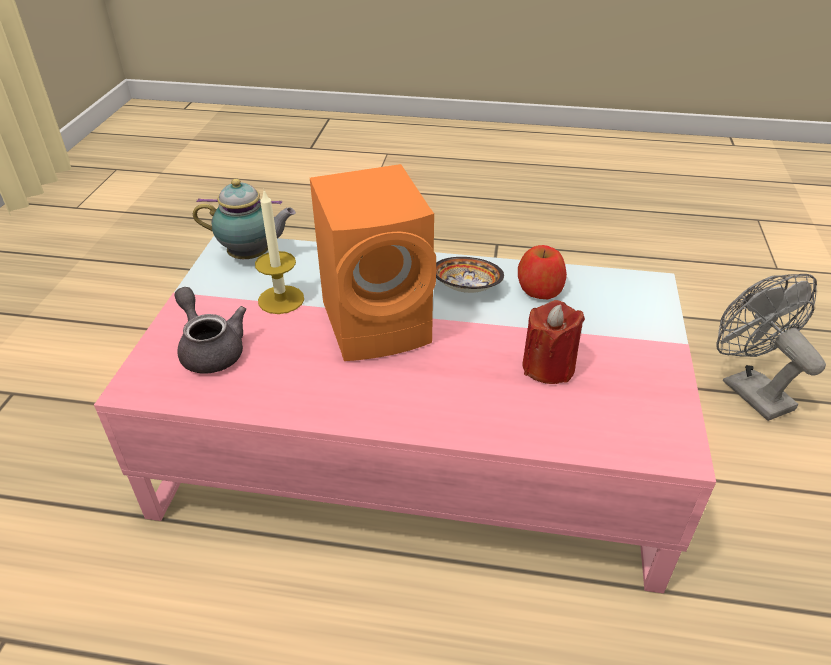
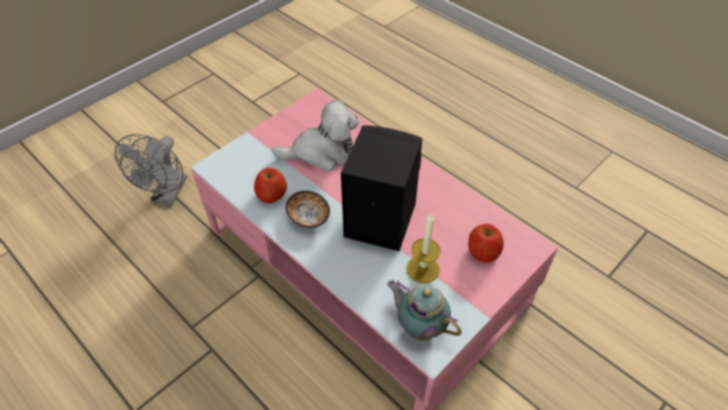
camera: 145 degrees left, 10 degrees up
grey teapot [174,287,246,374] -> apple [468,224,504,262]
orange speaker [310,164,436,361] -> black speaker [341,125,422,251]
red candle [522,300,585,384] -> plush toy [272,100,359,171]

